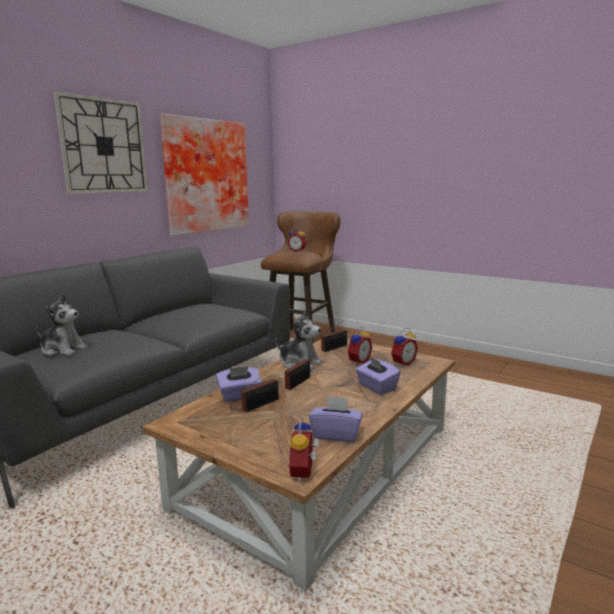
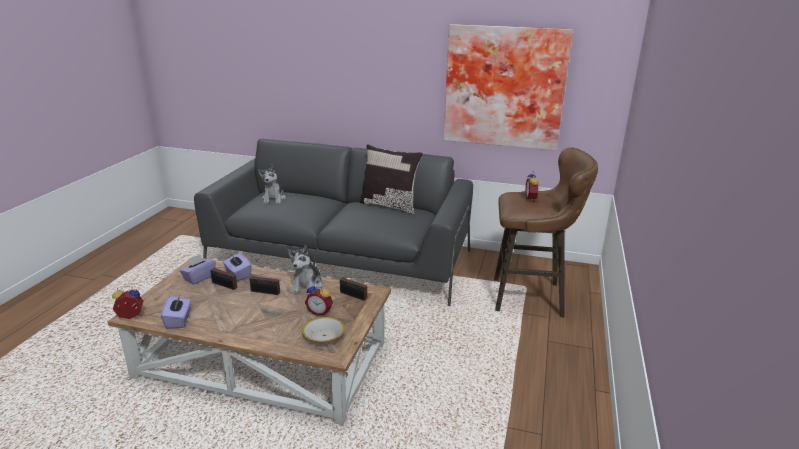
camera: 70 degrees right, 10 degrees up
wall clock [53,91,148,194] -> none
purple tissue box [356,356,401,395] -> purple tissue box moved to [180,254,216,285]
alarm clock [391,328,418,367] -> bowl [302,317,345,343]
none -> pillow [360,144,423,214]

